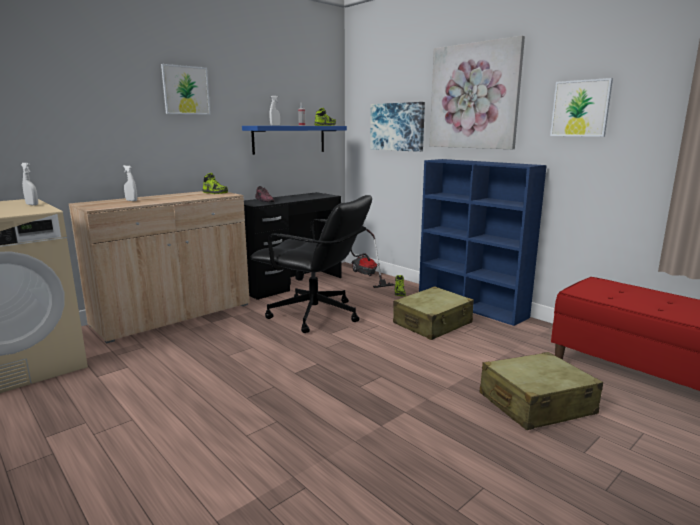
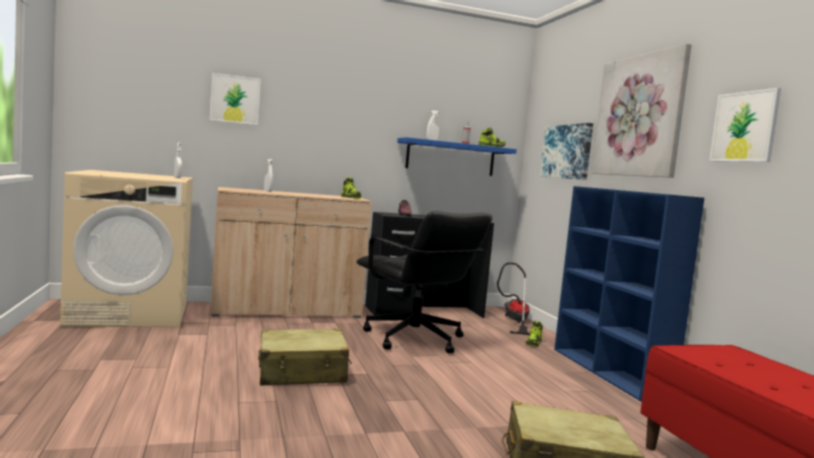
camera: 25 degrees right, 10 degrees down
picture [161,64,210,115] -> picture moved to [210,73,261,125]
beige suitcase [393,286,474,340] -> beige suitcase moved to [258,329,352,386]

